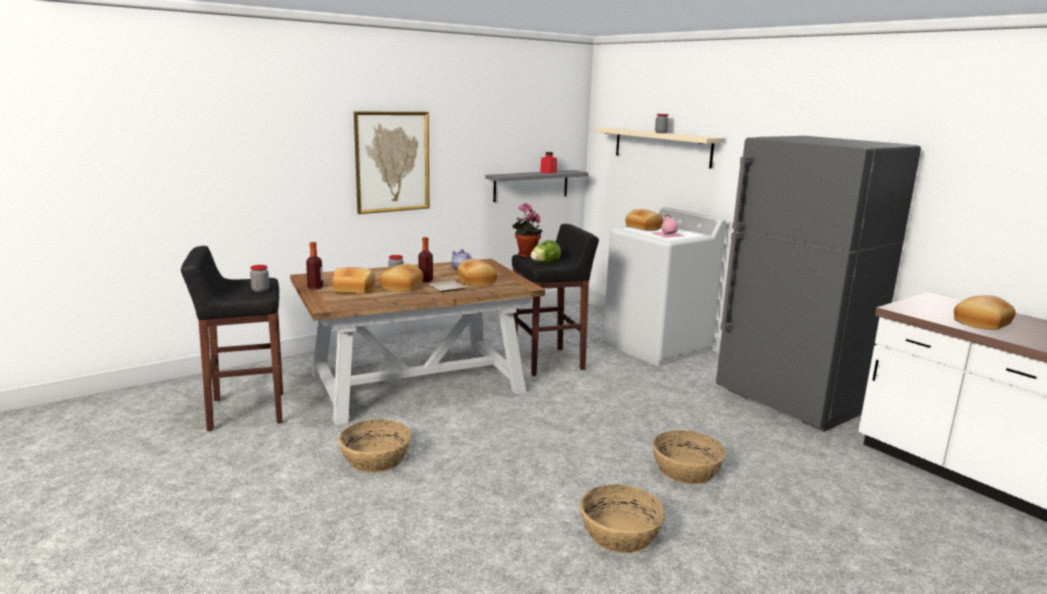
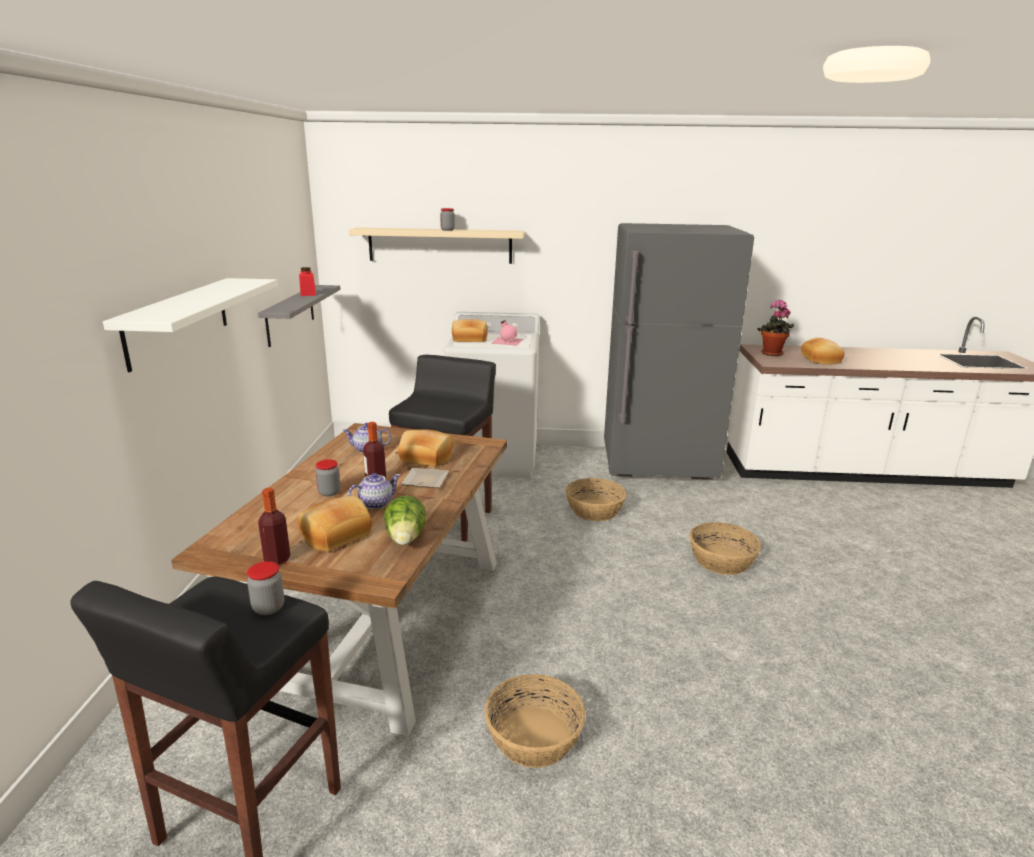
camera: 50 degrees left, 5 degrees up
picture [354,111,429,214] -> white shelf [103,278,278,372]
bread [379,264,424,292] -> teapot [348,473,400,509]
potted plant [513,203,543,258] -> potted plant moved to [757,299,794,356]
lettuce [531,240,561,263] -> lettuce moved to [384,496,426,545]
basket [580,484,665,553] -> basket moved to [566,478,626,521]

